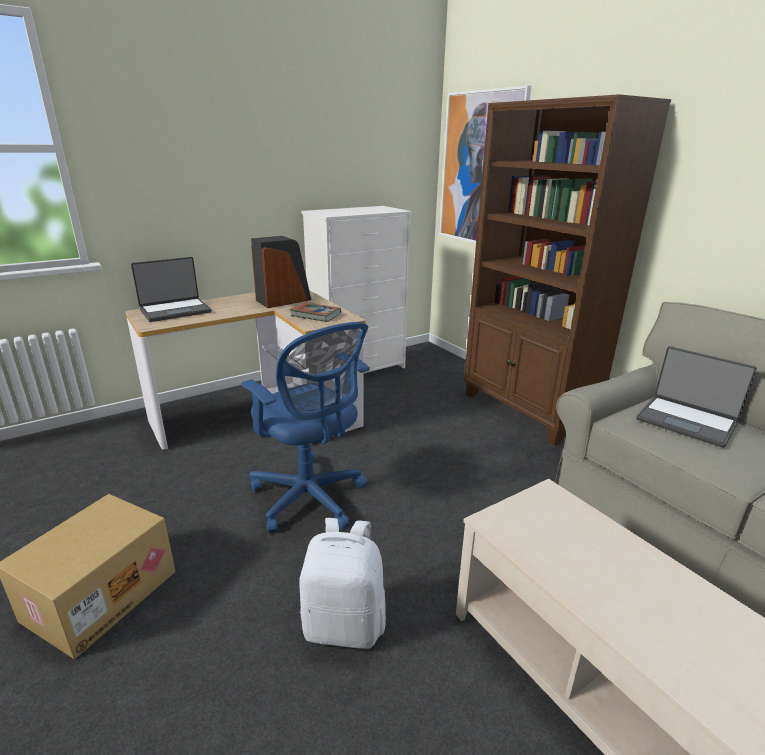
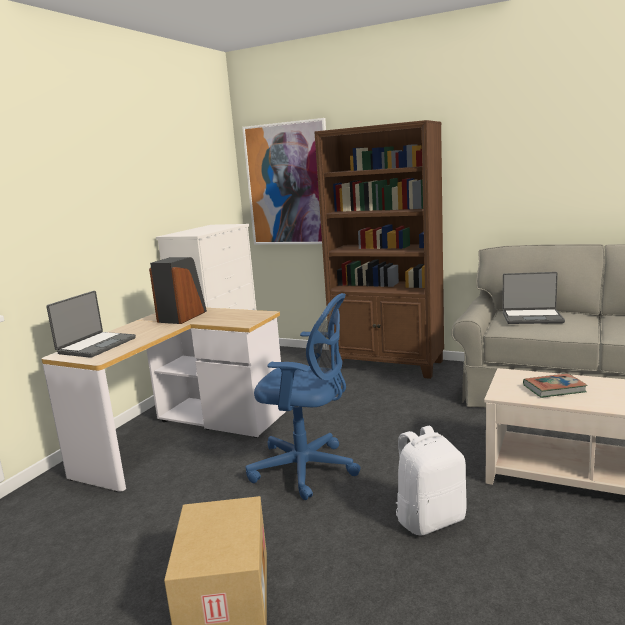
camera: 30 degrees left, 10 degrees down
book [290,302,341,322] -> book moved to [523,373,588,398]

